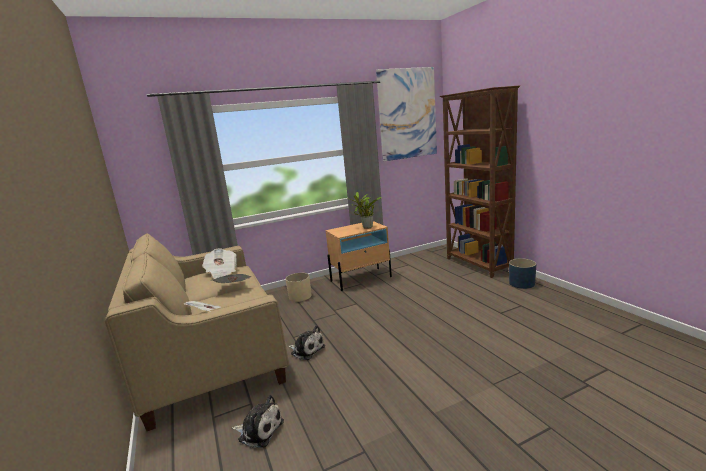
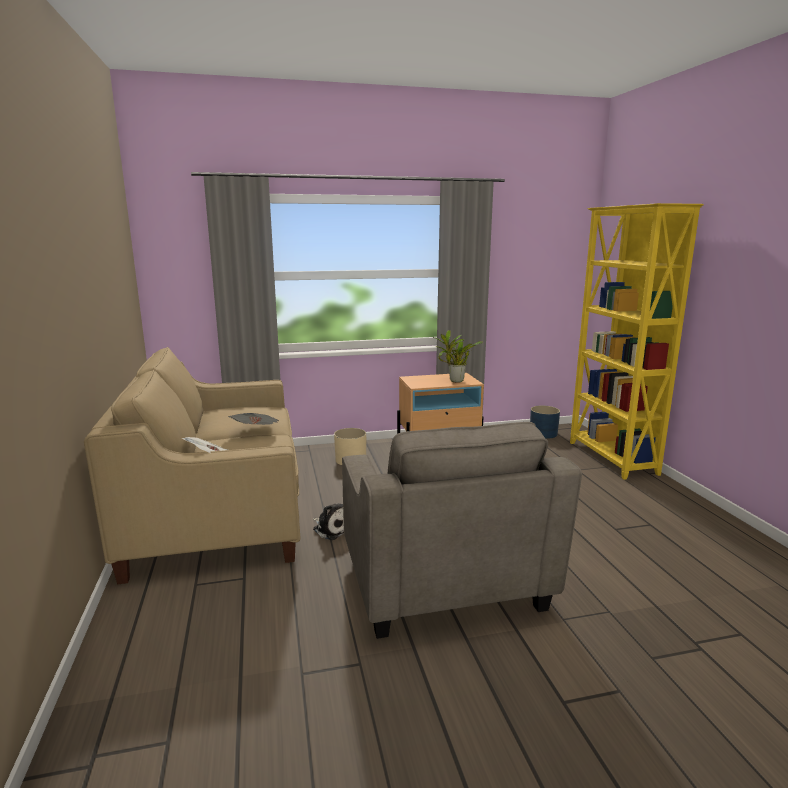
camera: 10 degrees right, 0 degrees up
newspaper [202,248,237,279] -> none
plush toy [232,395,284,448] -> none
picture [376,67,437,161] -> none
brown bookcase [439,85,520,278] -> yellow bookcase [570,203,704,480]
blue planter [509,258,536,289] -> blue planter moved to [530,406,560,439]
none -> grey armchair [342,422,582,639]

